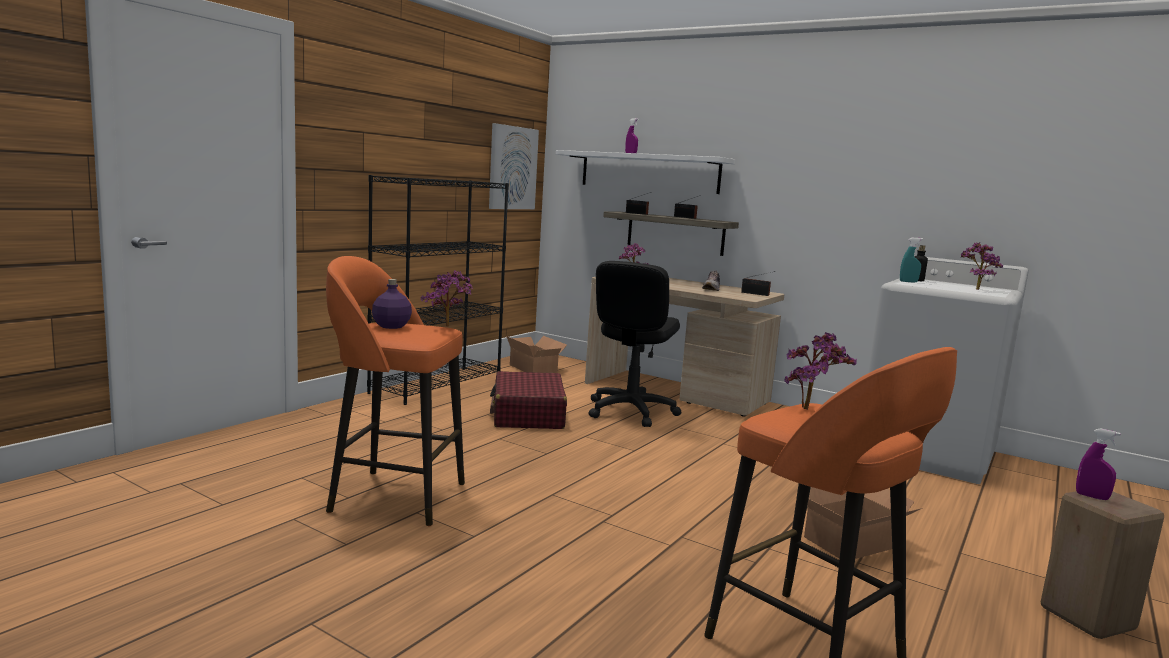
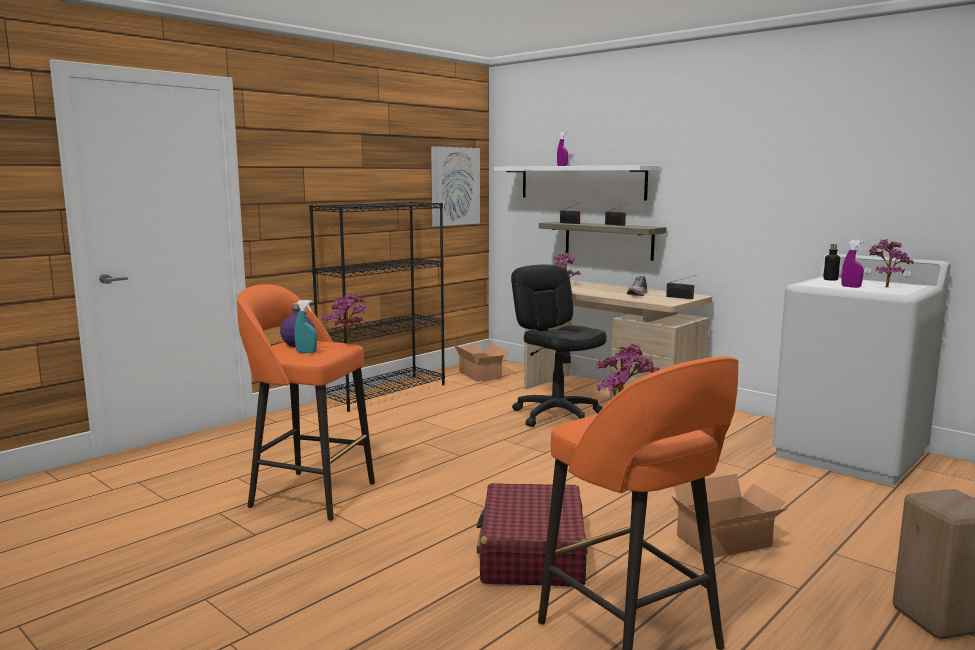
camera: 10 degrees right, 0 degrees up
red suitcase [490,371,567,429] -> red suitcase moved to [477,483,587,587]
black office chair [589,261,681,427] -> black office chair turned 120 degrees clockwise [511,265,607,427]
turquoise spray bottle [900,238,923,283] -> turquoise spray bottle moved to [294,300,317,353]
purple spray bottle [1076,428,1121,500] -> purple spray bottle moved to [841,240,864,288]

